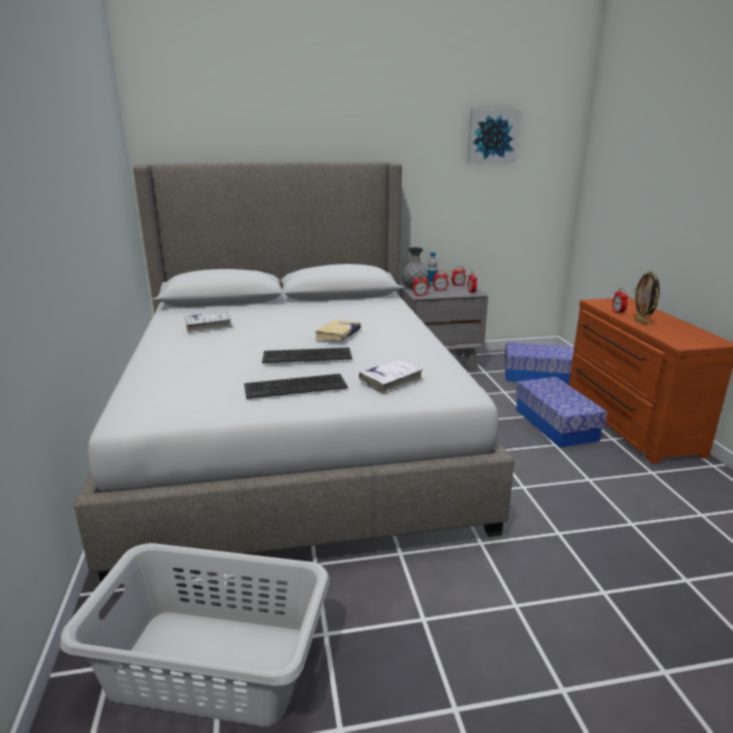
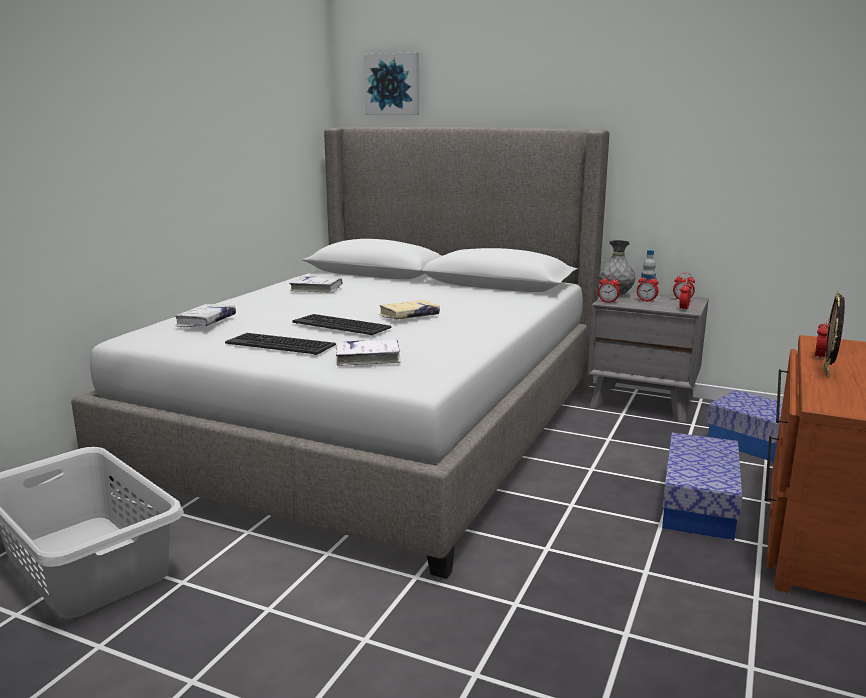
camera: 35 degrees right, 5 degrees down
picture [467,109,520,163] -> picture moved to [364,52,419,115]
none -> white book [175,304,236,327]

